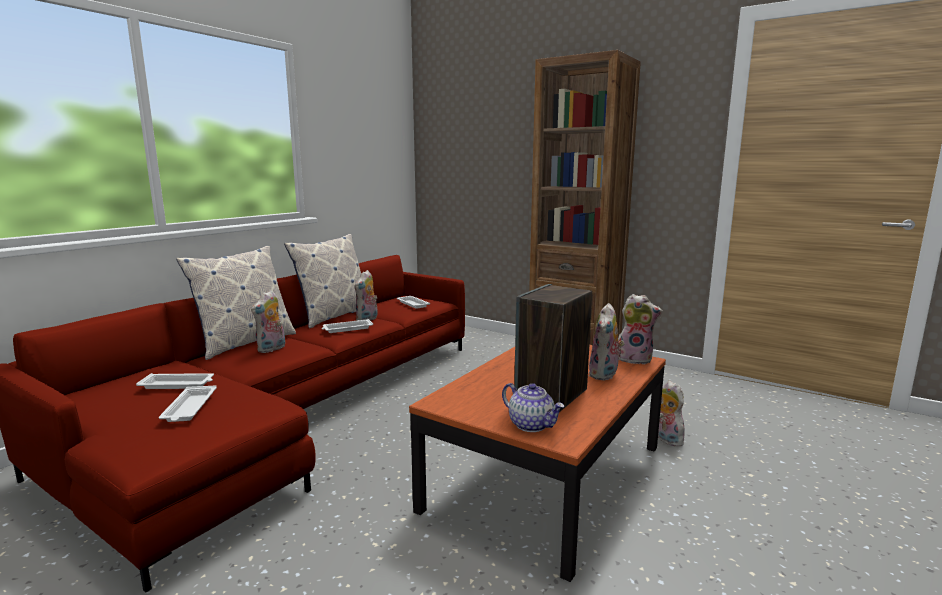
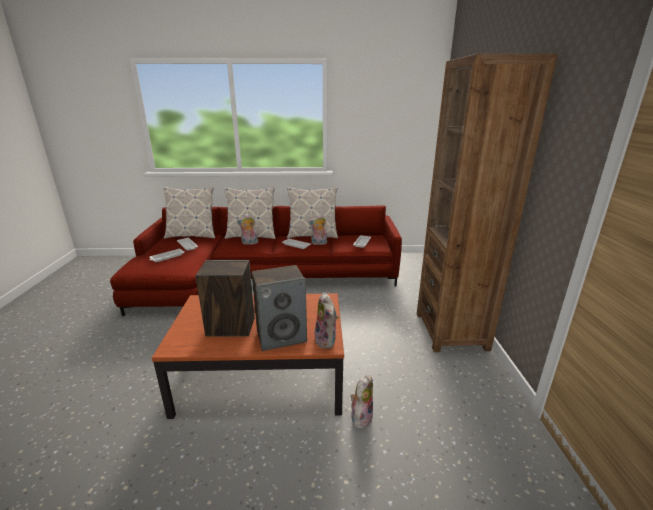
camera: 55 degrees right, 10 degrees up
teapot [502,383,565,432] -> none
plush toy [589,303,625,381] -> speaker [252,265,307,351]
none -> pillow [163,187,215,239]

